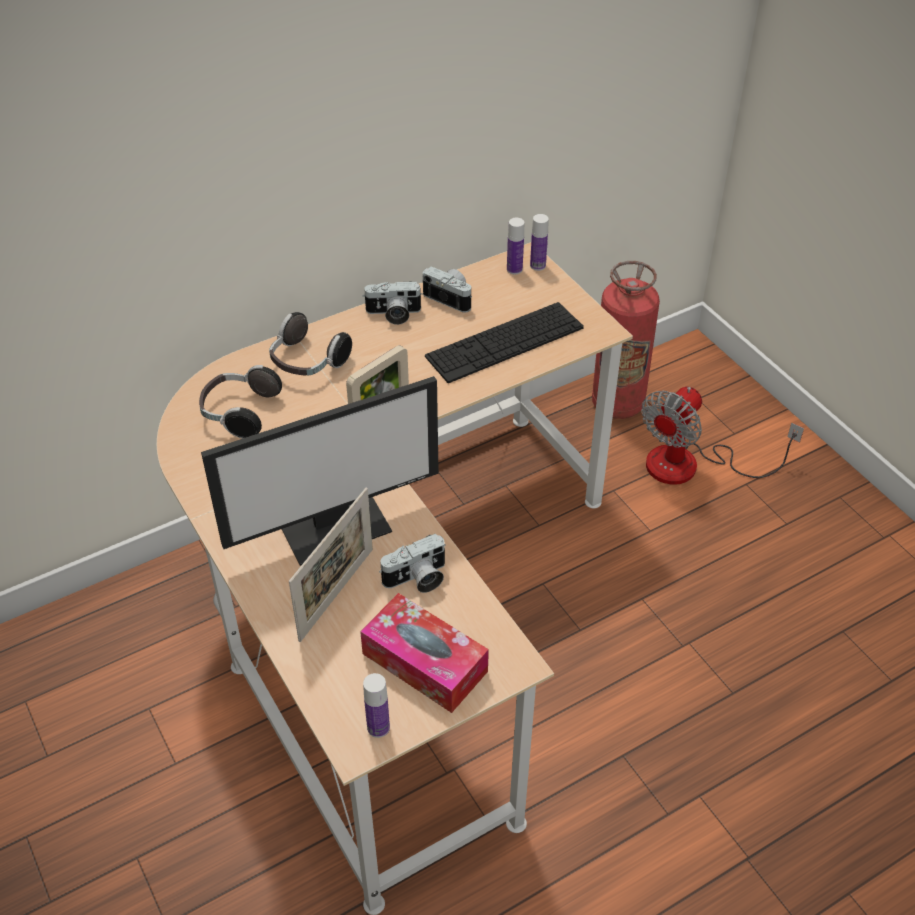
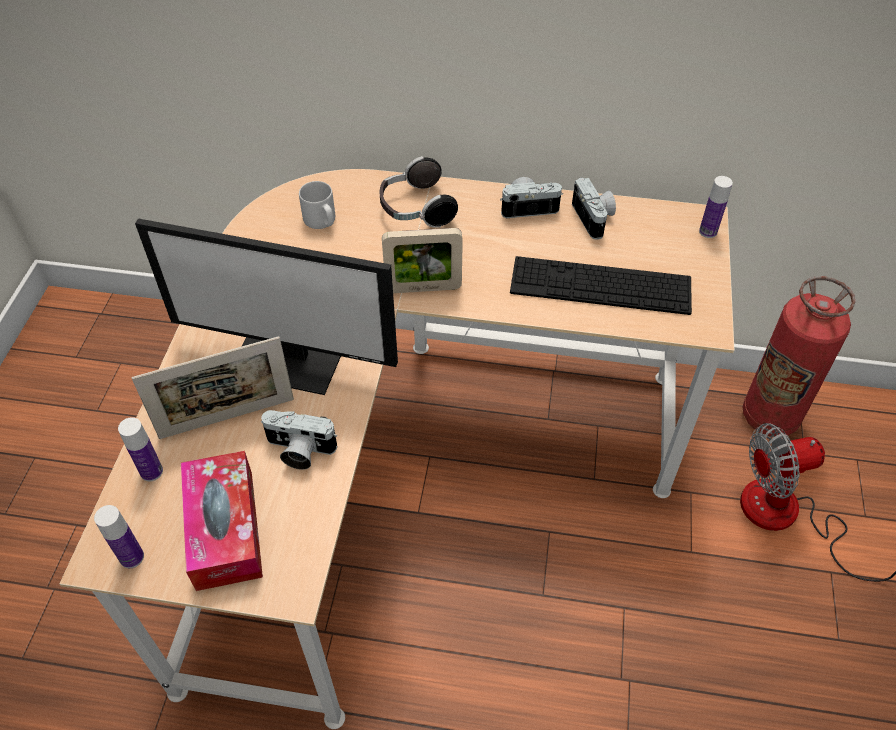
camera: 40 degrees right, 5 degrees up
headphones [199,365,282,439] -> grey mug [299,181,335,229]
camera [363,281,423,325] -> camera turned 135 degrees clockwise [500,177,563,218]
bottle [507,218,524,274] -> bottle moved to [118,417,163,481]

